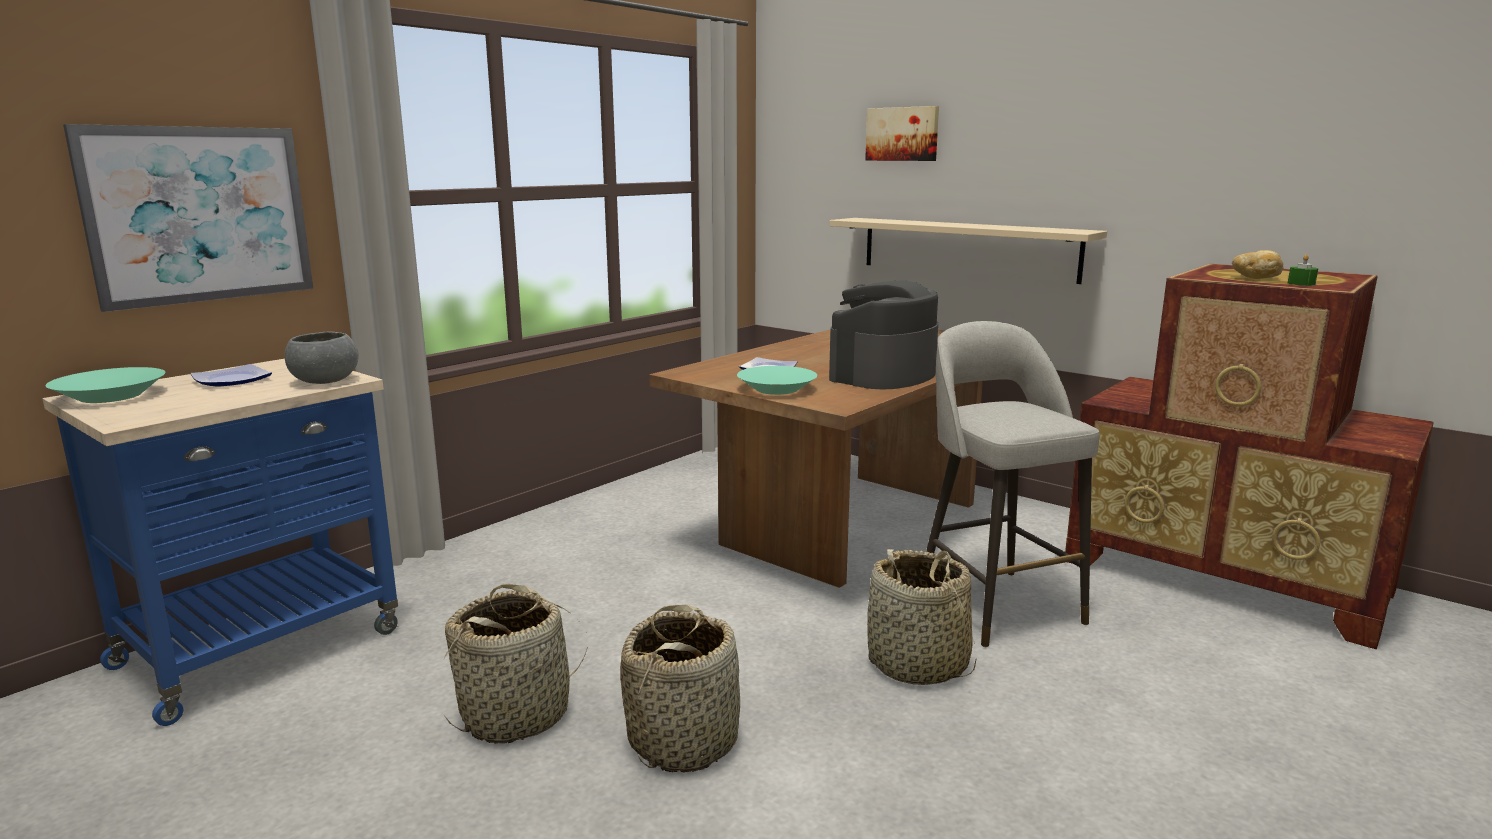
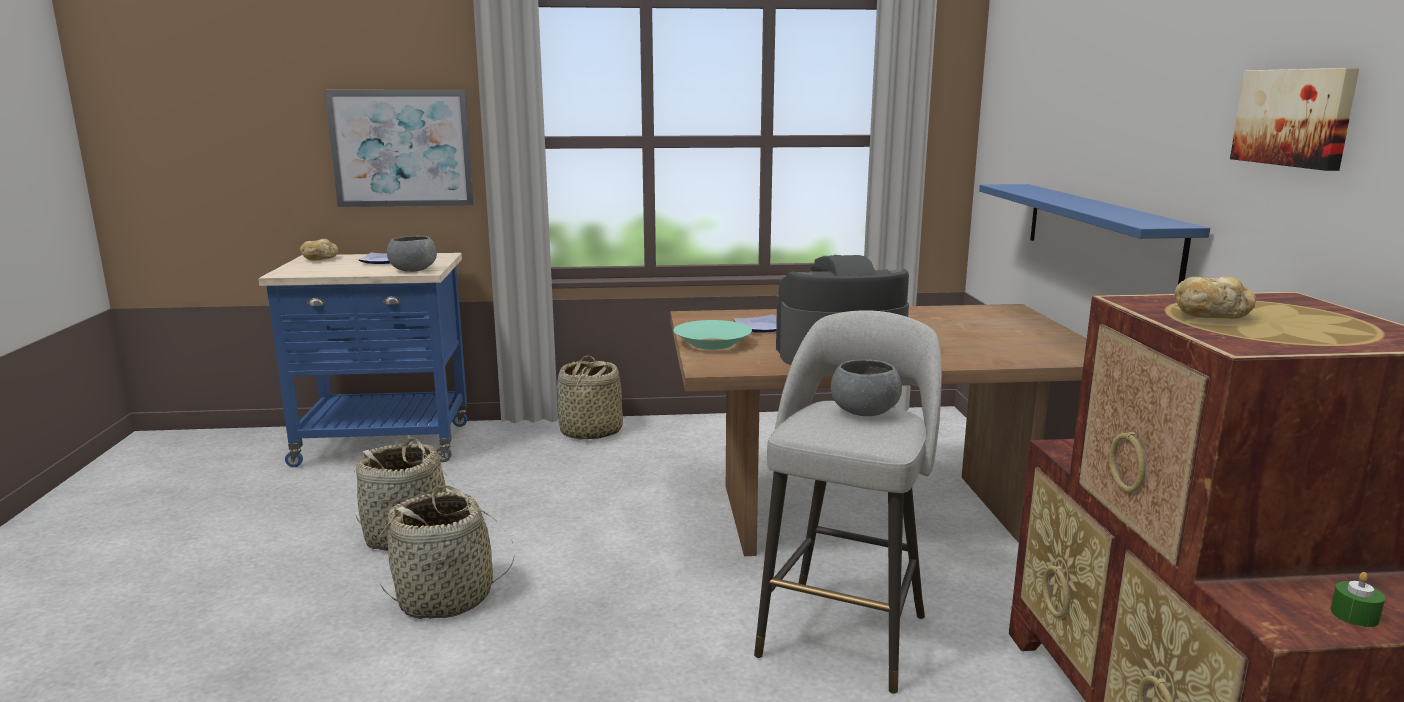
camera: 45 degrees right, 0 degrees up
turquoise bowl [46,367,165,403] -> bread [300,239,338,260]
beige shelf [830,218,1107,284] -> blue shelf [979,184,1210,284]
picture [865,106,939,161] -> picture moved to [1230,68,1359,171]
basket [867,549,977,685] -> basket moved to [557,356,623,440]
green candle [1288,254,1318,286] -> green candle moved to [1331,572,1385,627]
none -> grey bowl [831,359,902,416]

